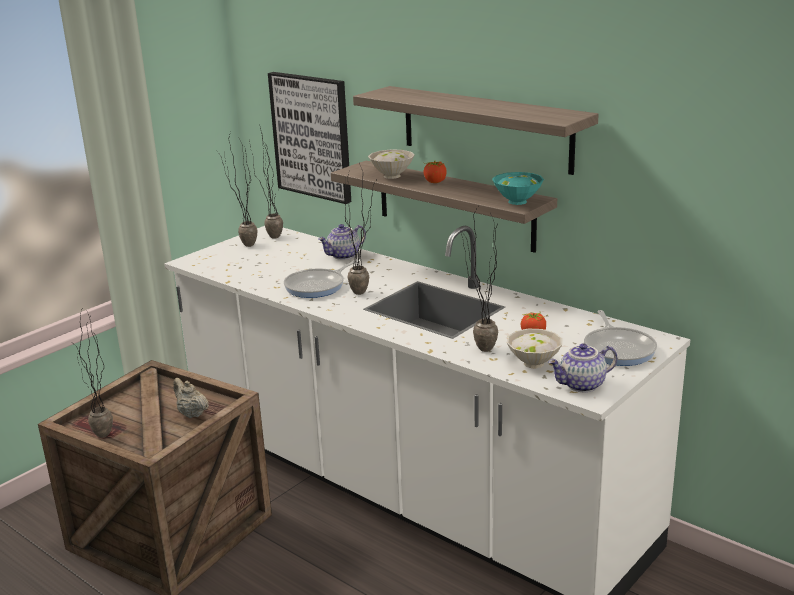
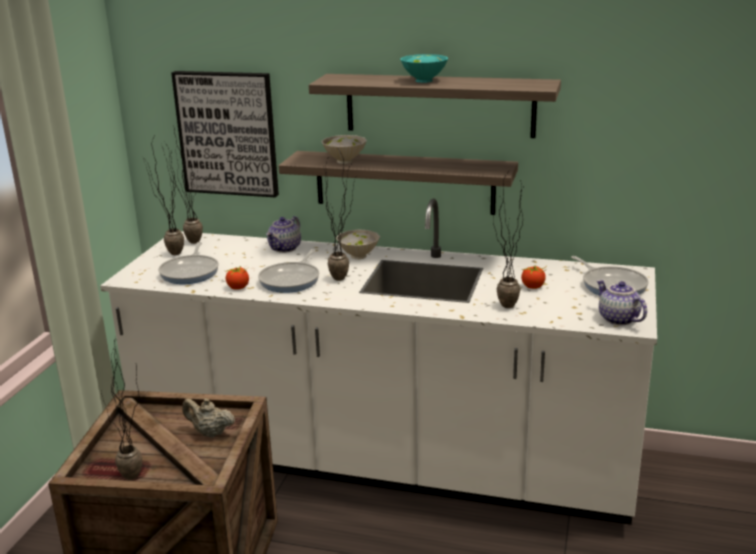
camera: 25 degrees left, 0 degrees up
tomato [424,161,447,183] -> tomato moved to [226,267,249,290]
turquoise bowl [492,172,544,205] -> turquoise bowl moved to [400,54,448,83]
white bowl [507,328,562,368] -> white bowl moved to [336,229,380,259]
teapot [548,343,617,392] -> teapot turned 105 degrees clockwise [596,280,647,325]
none -> frying pan [158,242,219,284]

